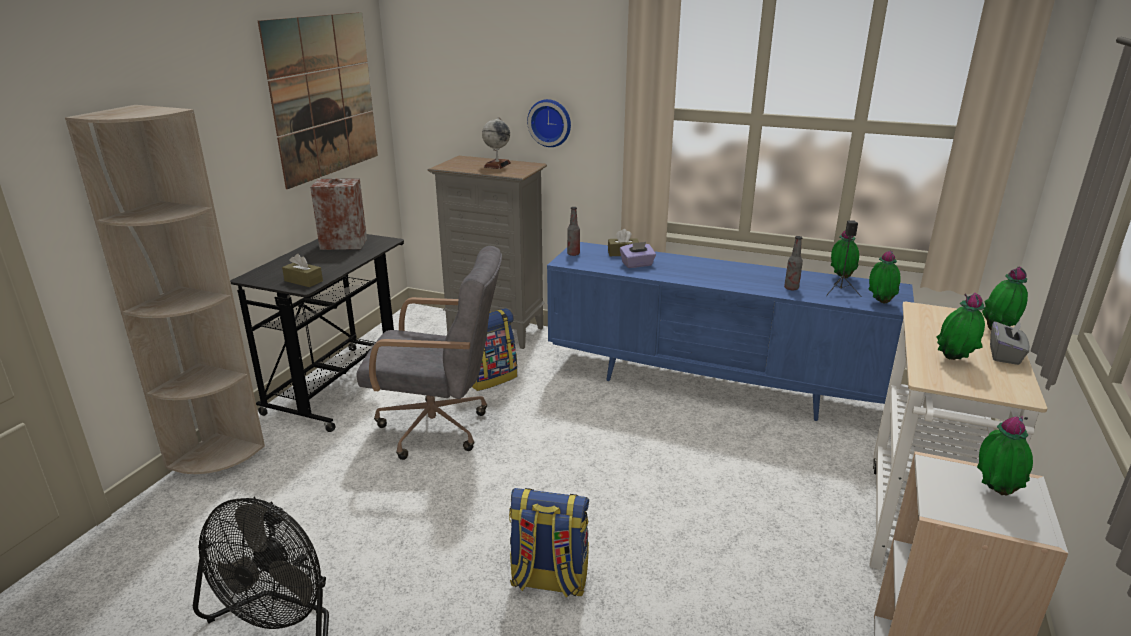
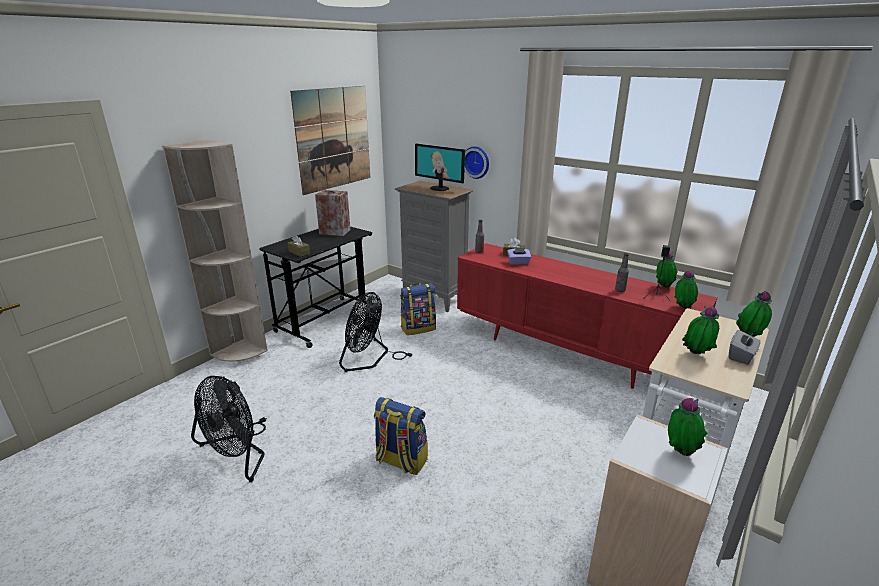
camera: 15 degrees right, 0 degrees up
grey office chair [356,246,502,460] -> black fan [339,292,412,372]
globe [482,117,511,169] -> monitor [415,143,465,191]
blue cabinet [547,242,914,421] -> red cabinet [457,243,718,389]

